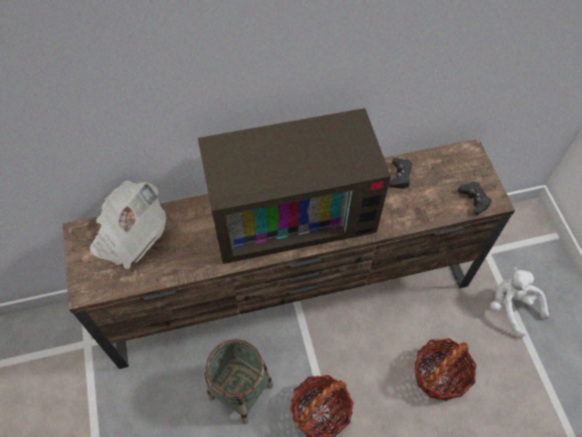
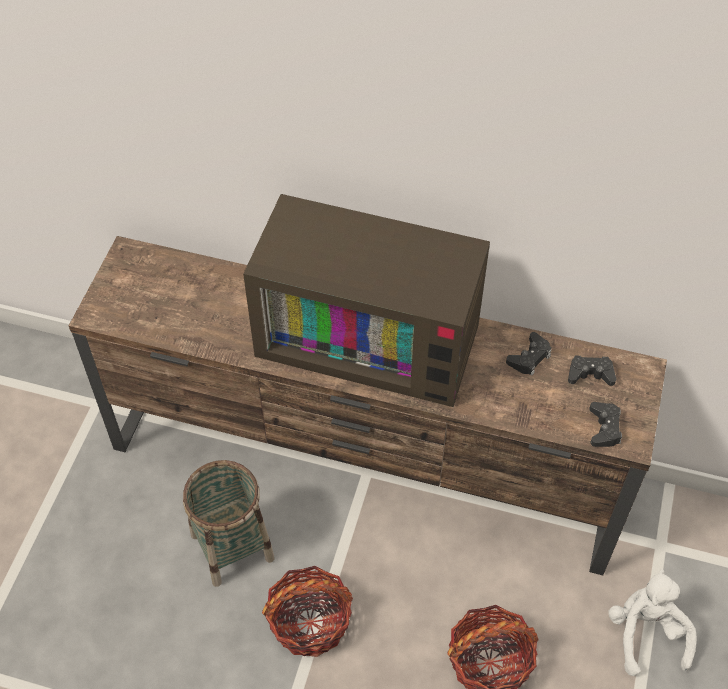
camera: 30 degrees right, 5 degrees down
newspaper [90,180,166,269] -> none
none -> black game controller [568,356,616,386]

